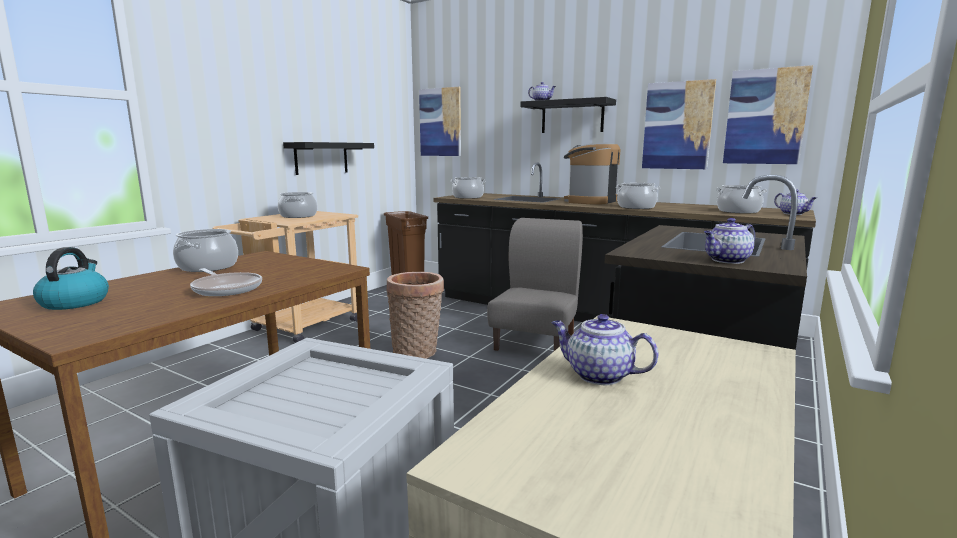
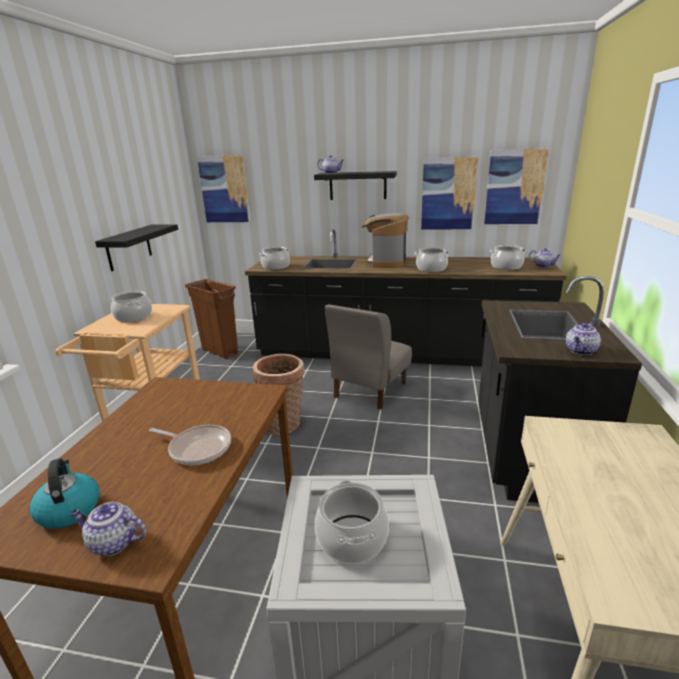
camera: 20 degrees left, 10 degrees up
cooking pot [173,229,238,272] -> cooking pot moved to [315,480,389,564]
grey chair [487,218,583,351] -> grey chair turned 150 degrees counterclockwise [325,304,412,410]
teapot [552,314,658,386] -> teapot moved to [70,502,146,556]

